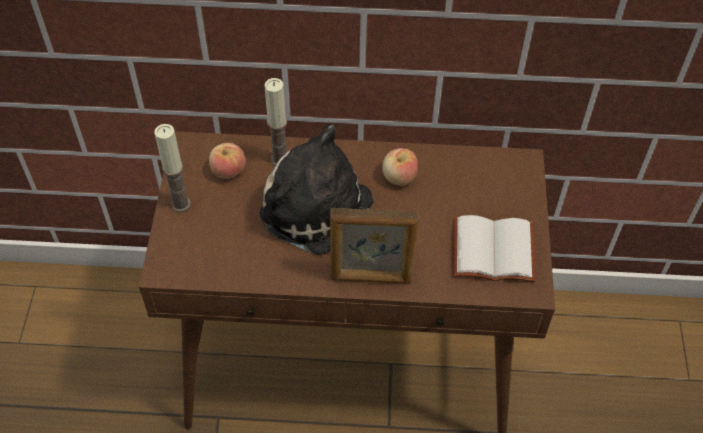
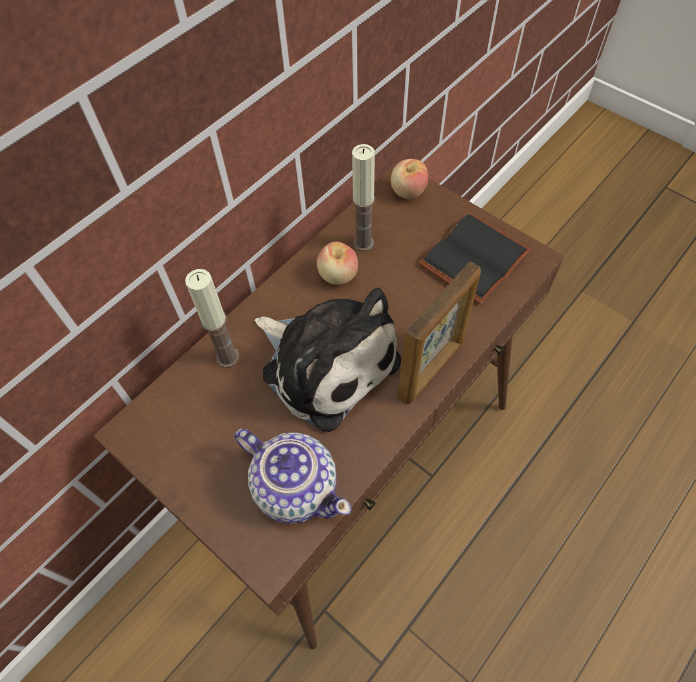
camera: 50 degrees left, 5 degrees up
candle [155,124,191,212] -> candle moved to [352,144,375,251]
apple [209,143,246,179] -> apple moved to [391,159,428,199]
plush toy [260,124,373,255] -> plush toy turned 120 degrees counterclockwise [255,287,401,432]
white book [453,215,536,282] -> black book [419,213,531,304]
none -> teapot [234,429,351,524]

